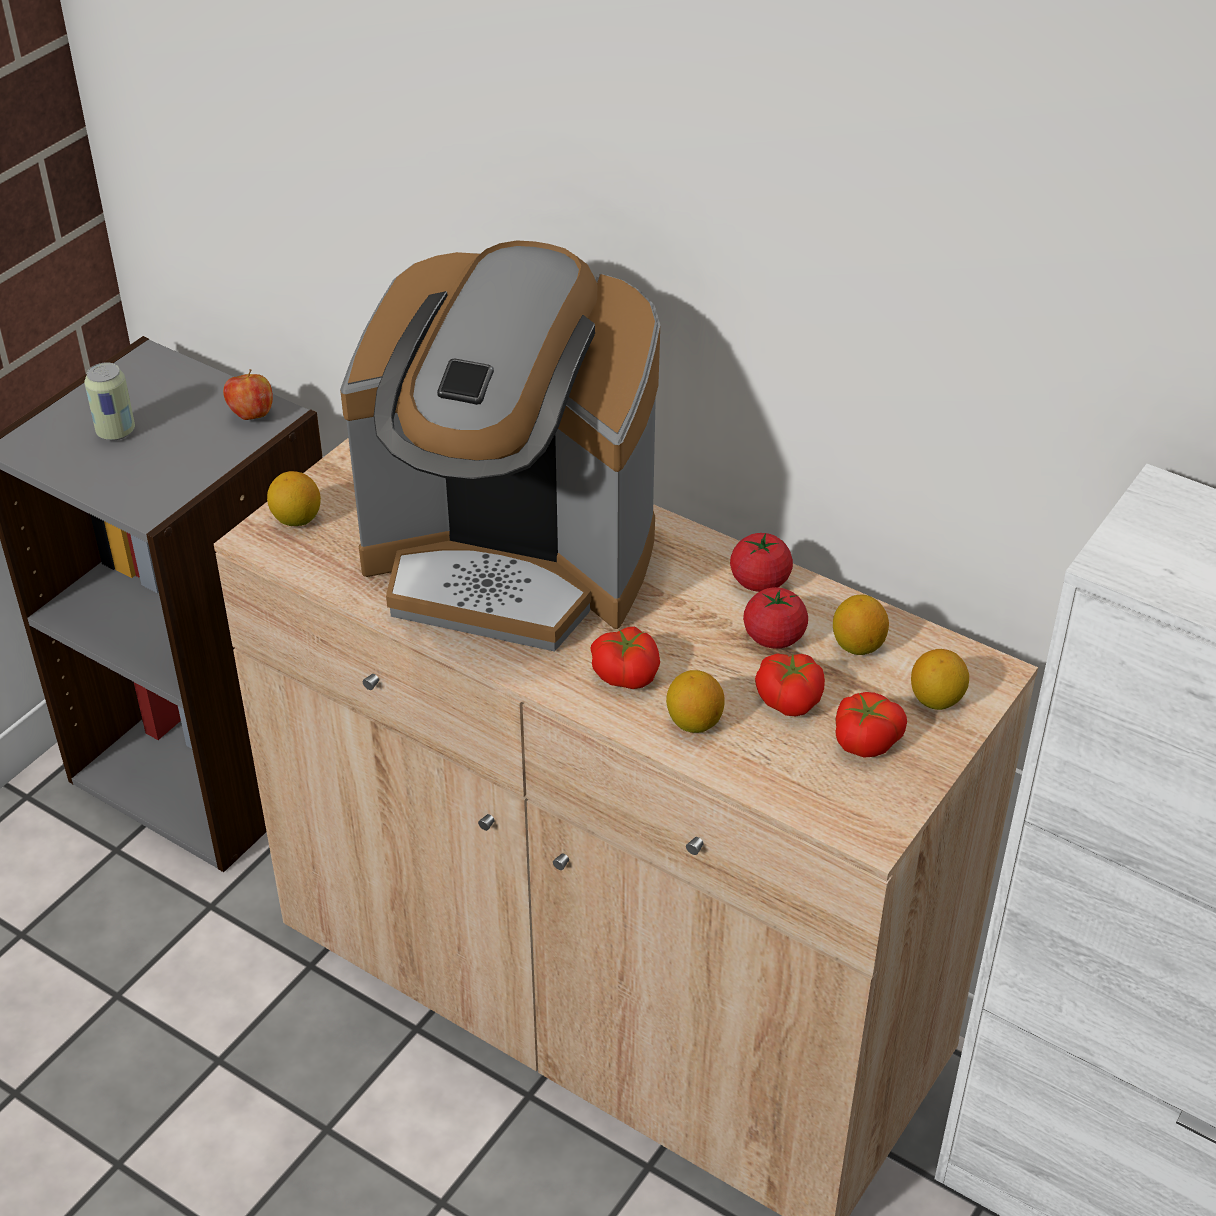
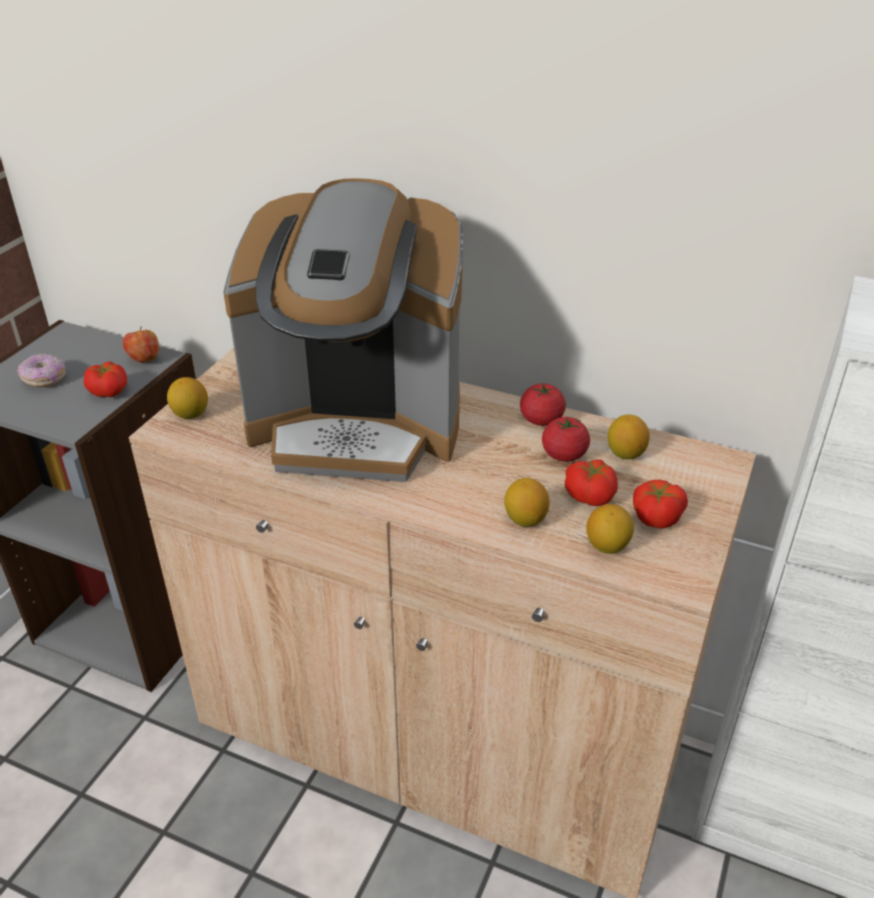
camera: 10 degrees left, 5 degrees down
can [84,362,135,441] -> donut [17,353,65,387]
tomato [590,627,660,689] -> tomato moved to [84,361,127,397]
lemon [911,649,969,710] -> lemon moved to [586,504,634,554]

